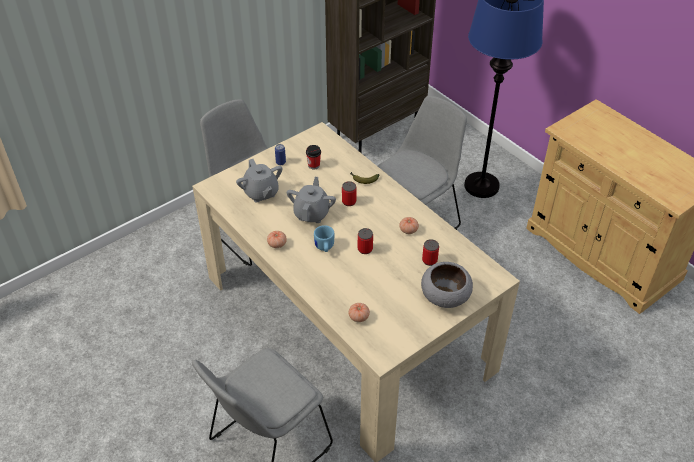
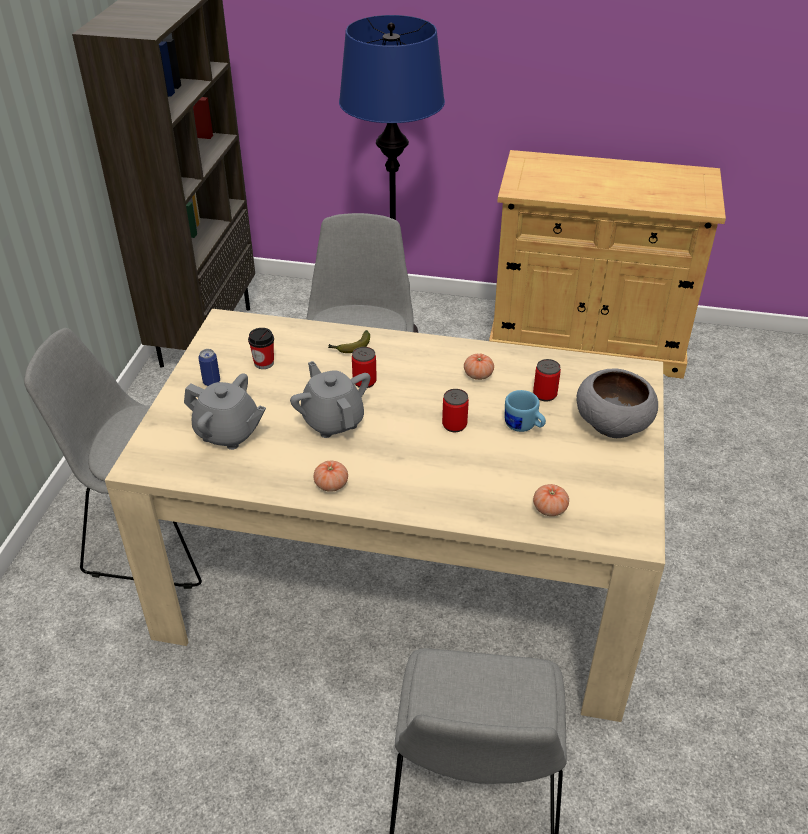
camera: 40 degrees left, 5 degrees down
blue mug [314,225,335,252] -> blue mug moved to [505,390,546,432]

